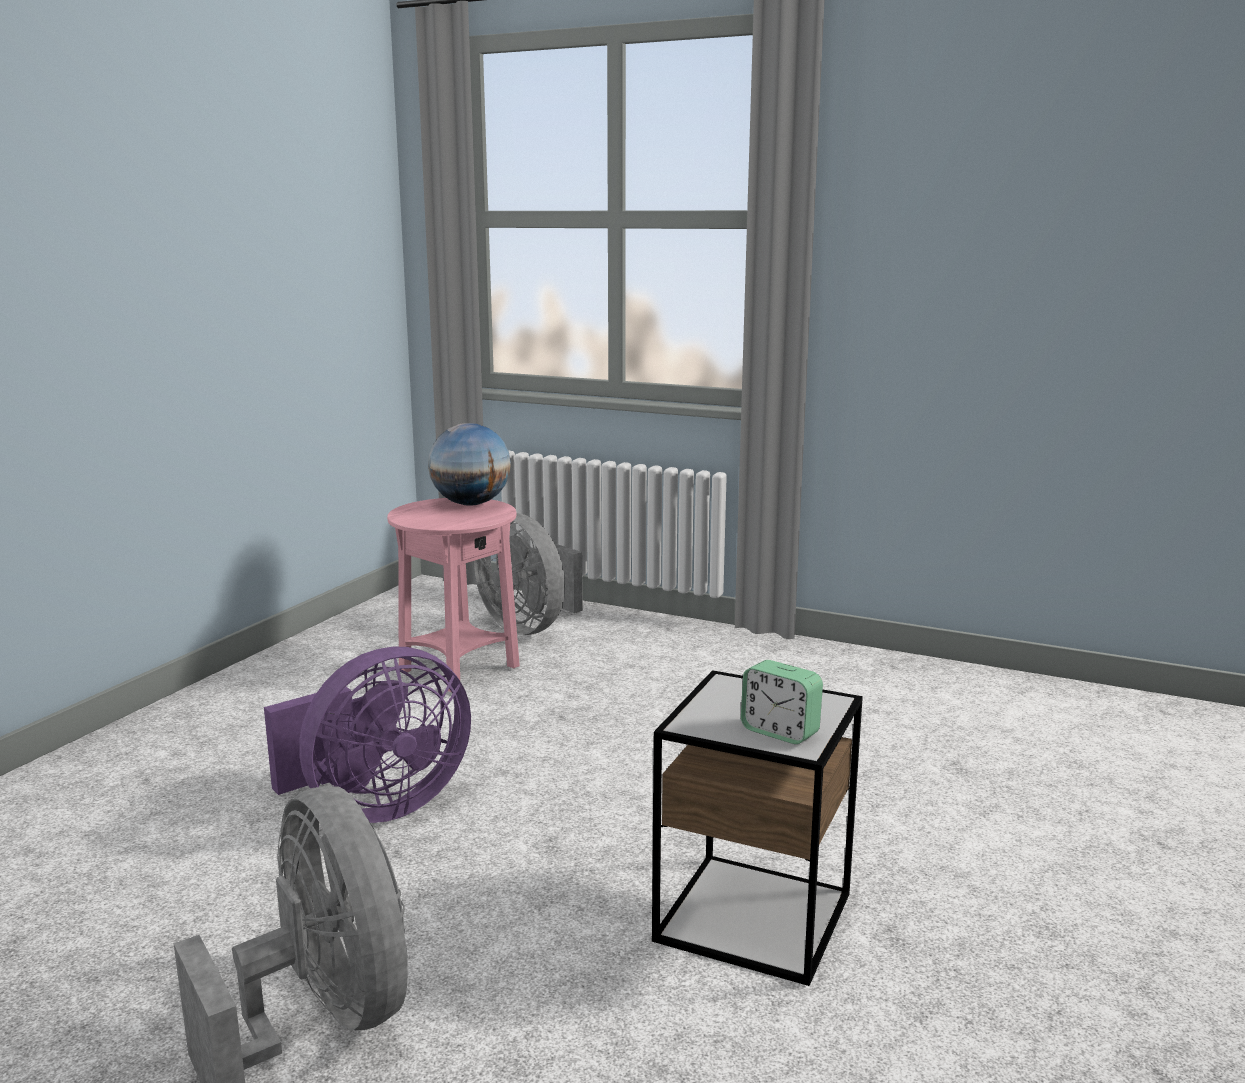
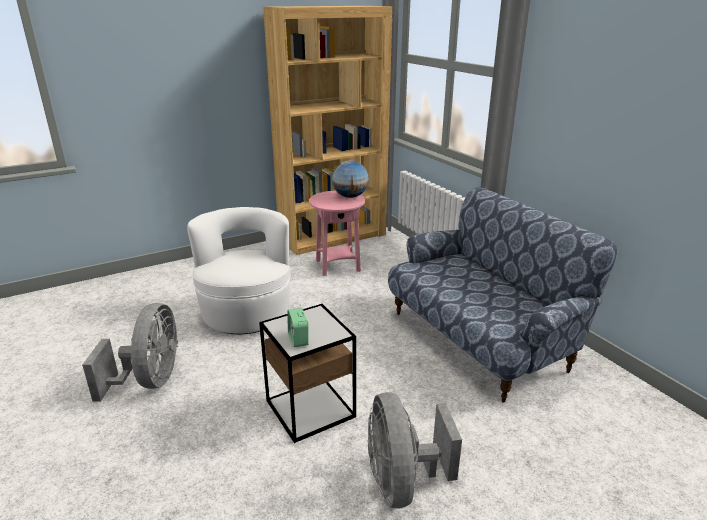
camera: 35 degrees right, 10 degrees up
purple fan [264,647,471,823] -> white armchair [187,207,291,334]
grey fan [473,513,583,635] -> grey fan moved to [368,392,462,508]
none -> brown bookcase [263,6,392,255]
none -> sofa [388,187,617,403]

